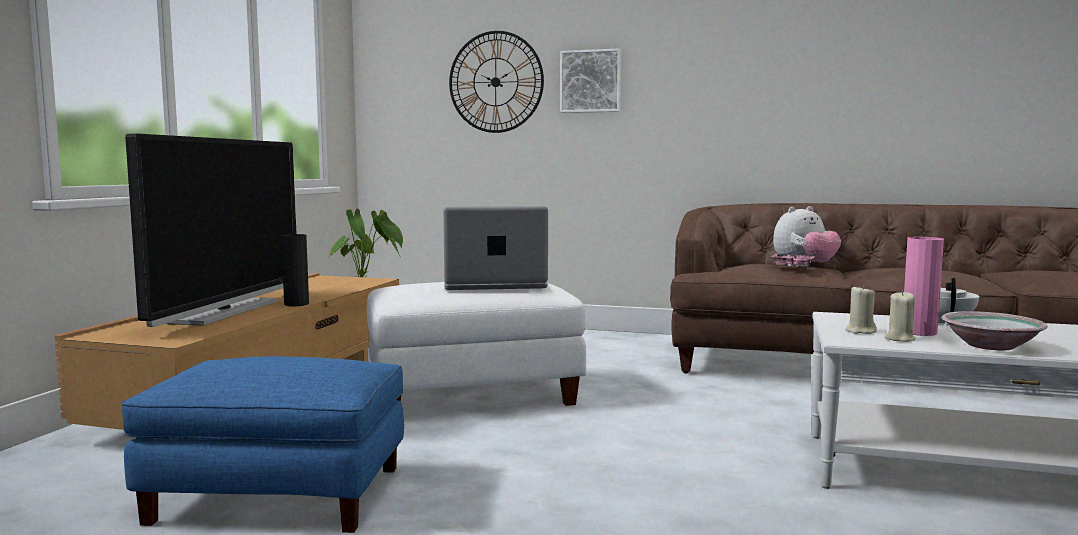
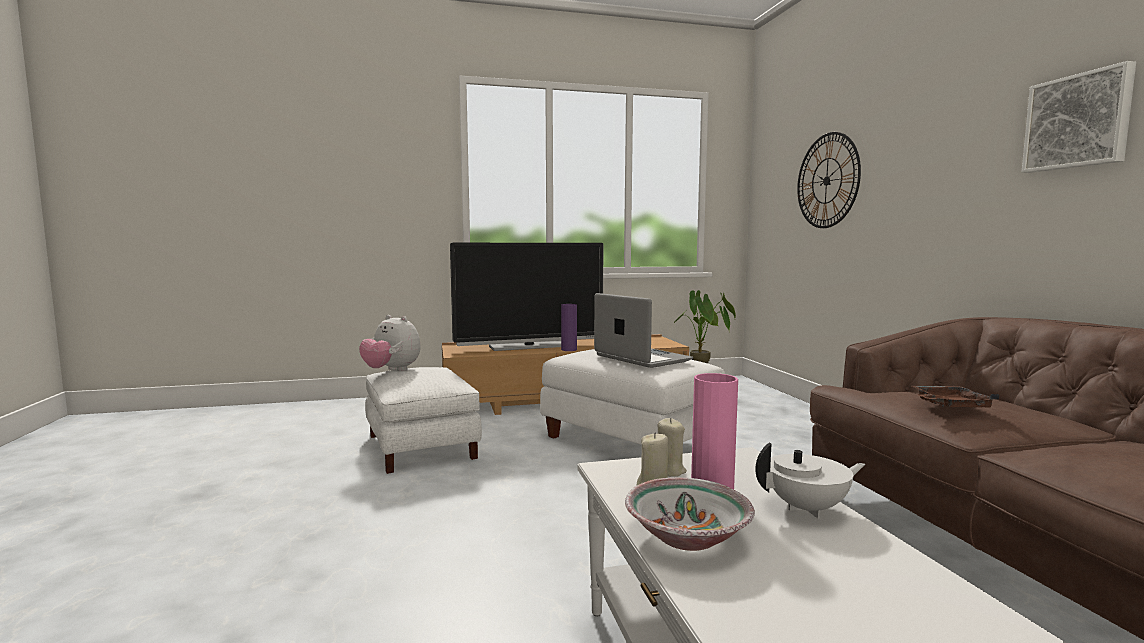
camera: 60 degrees right, 0 degrees up
blue ottoman [121,356,404,533] -> white ottoman [365,367,482,474]
black vase [281,234,309,306] -> purple vase [561,304,577,351]
picture [560,48,621,113] -> picture moved to [1021,61,1136,173]
pink tray [771,253,815,266] -> brown tray [912,386,1000,408]
plush toy [773,206,841,266] -> plush toy moved to [359,315,421,371]

